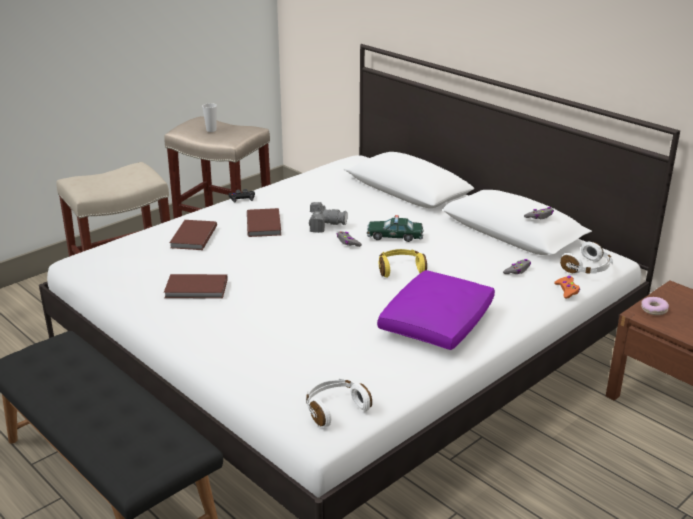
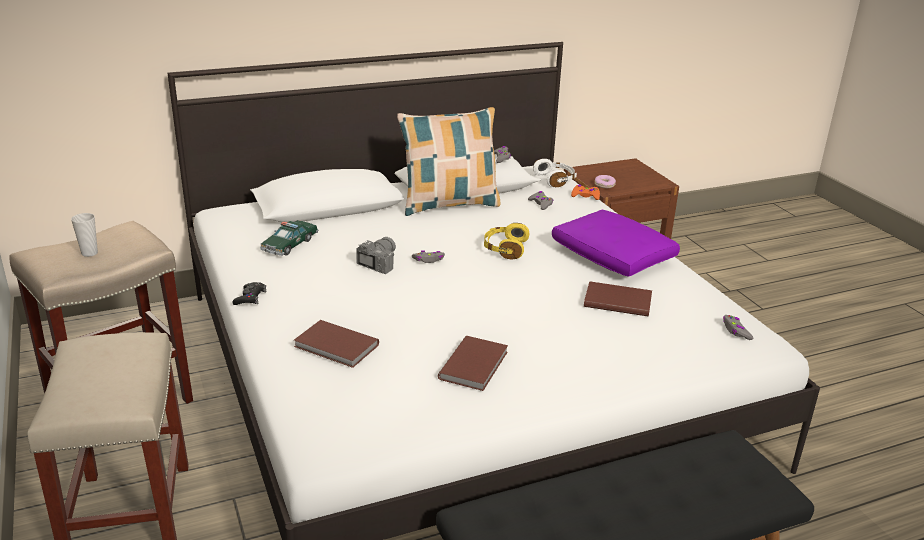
camera: 70 degrees left, 0 degrees up
brown book [247,208,281,237] -> brown book moved to [584,281,652,317]
white headphones [306,379,372,427] -> grey game controller [723,315,753,340]
toy car [367,215,424,242] -> toy car moved to [260,220,318,256]
none -> pillow [397,107,500,216]

